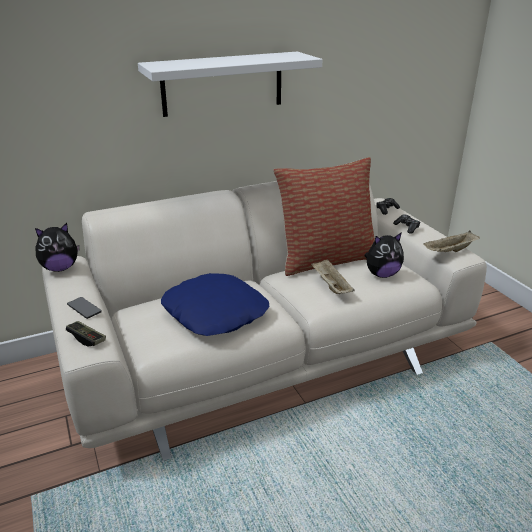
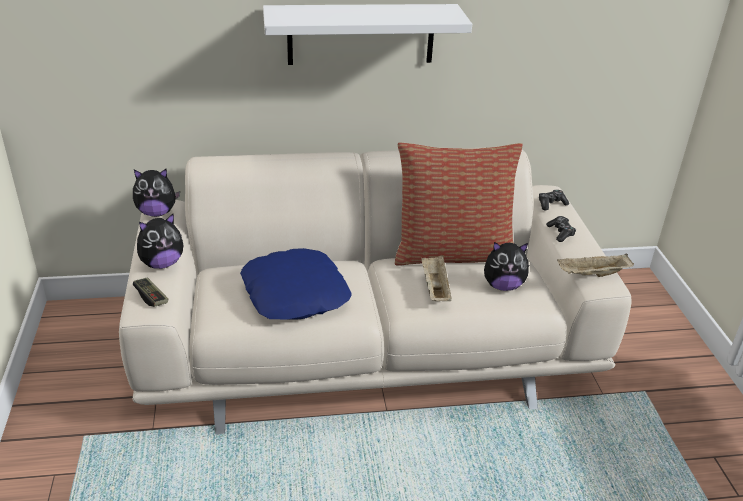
camera: 15 degrees right, 5 degrees up
phone [67,297,102,319] -> plush toy [137,213,183,269]

